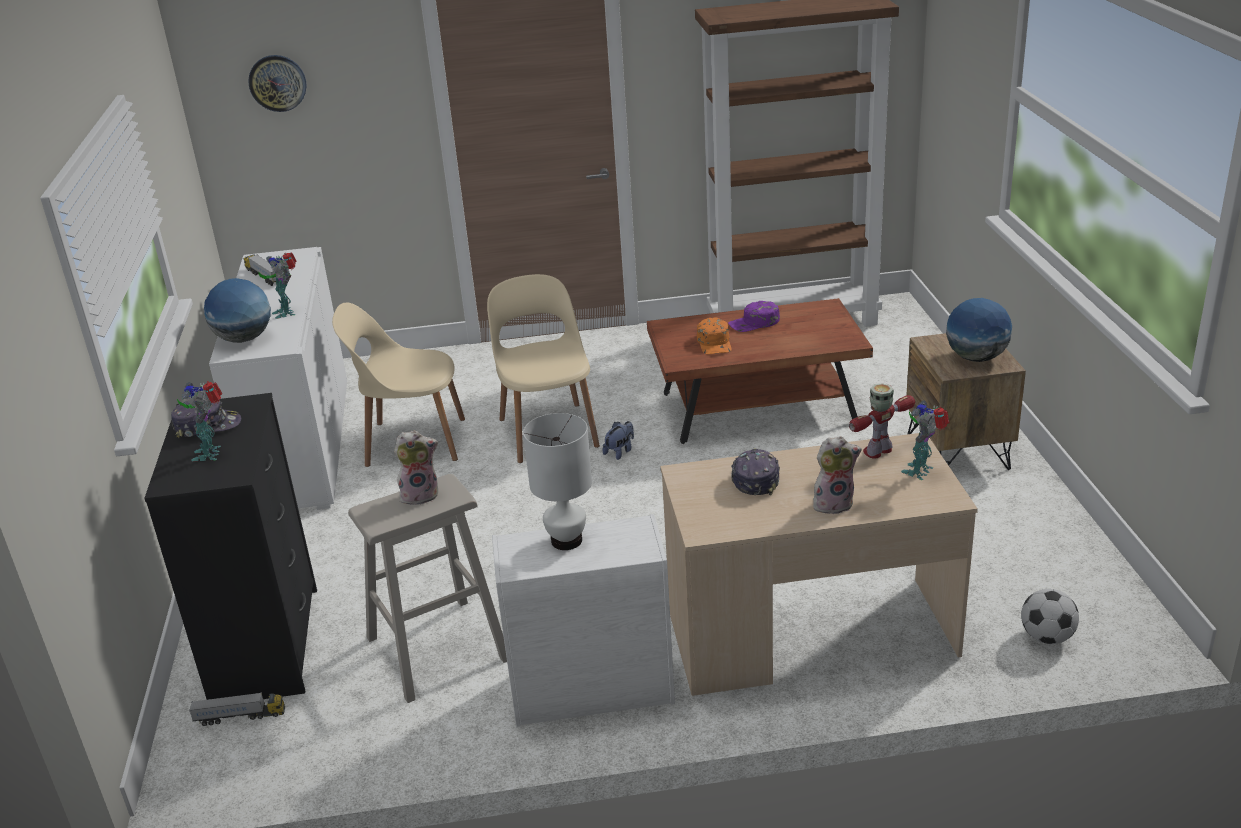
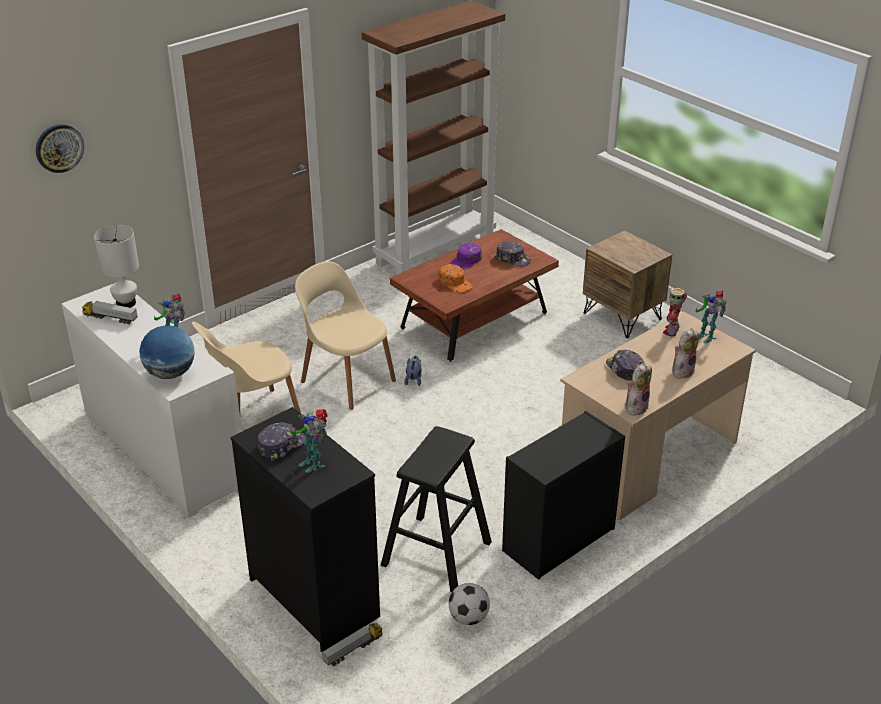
camera: 35 degrees left, 5 degrees up
beige stool [348,474,507,703] -> black stool [381,426,492,593]
plush toy [394,430,438,505] -> plush toy moved to [625,363,652,415]
white dresser [492,514,675,727] -> black dresser [502,411,625,580]
white table lamp [523,413,592,550] -> white table lamp moved to [94,225,139,308]
toy robot [901,400,949,480] -> toy robot turned 45 degrees counterclockwise [695,290,727,344]
globe [946,298,1012,362] -> none
football [1021,589,1079,644] -> football moved to [448,583,490,625]
none -> cap [495,242,531,266]

